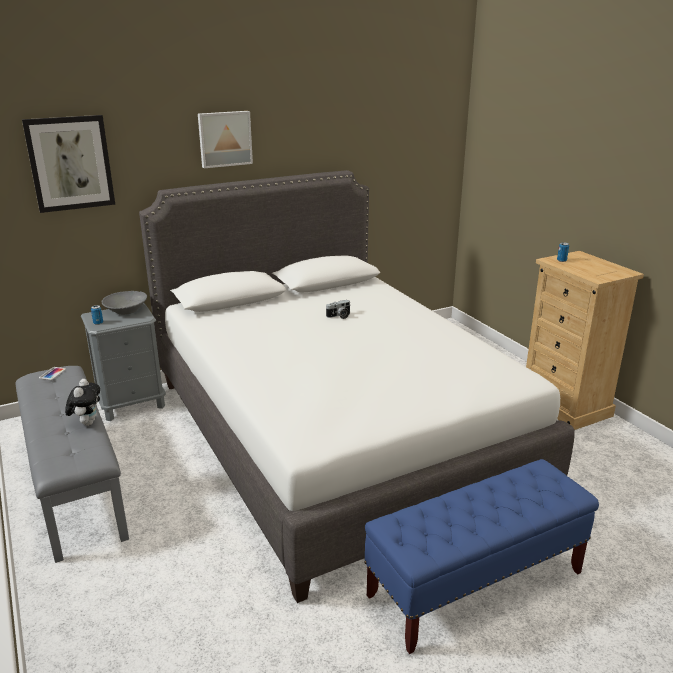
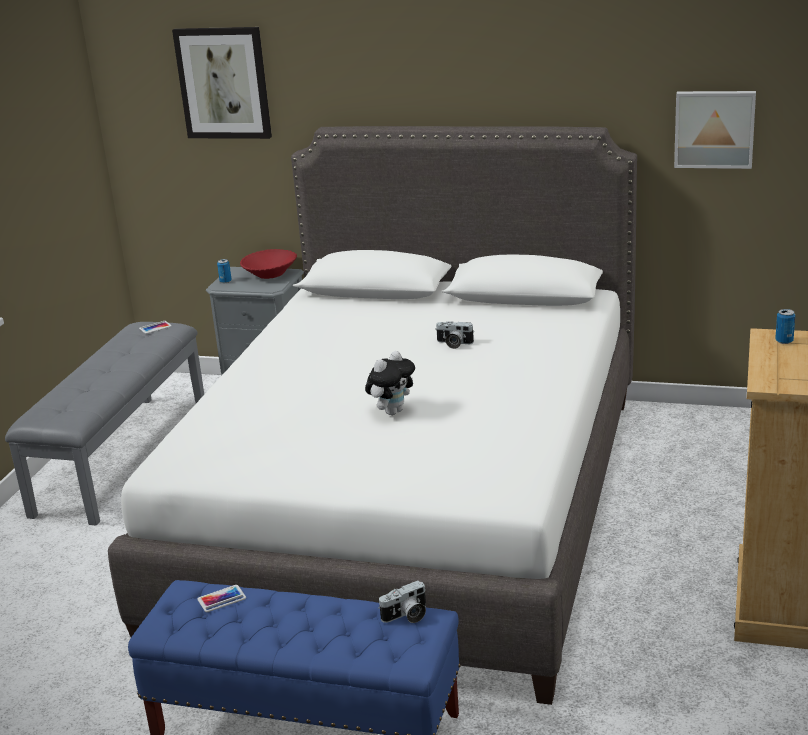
camera: 45 degrees right, 0 degrees up
plush toy [65,379,100,426] -> plush toy moved to [365,351,415,415]
grey bowl [101,291,147,315] -> red bowl [240,249,297,279]
picture [198,111,253,168] -> picture moved to [674,91,756,169]
none -> phone [197,585,246,612]
none -> camera [378,580,426,623]

